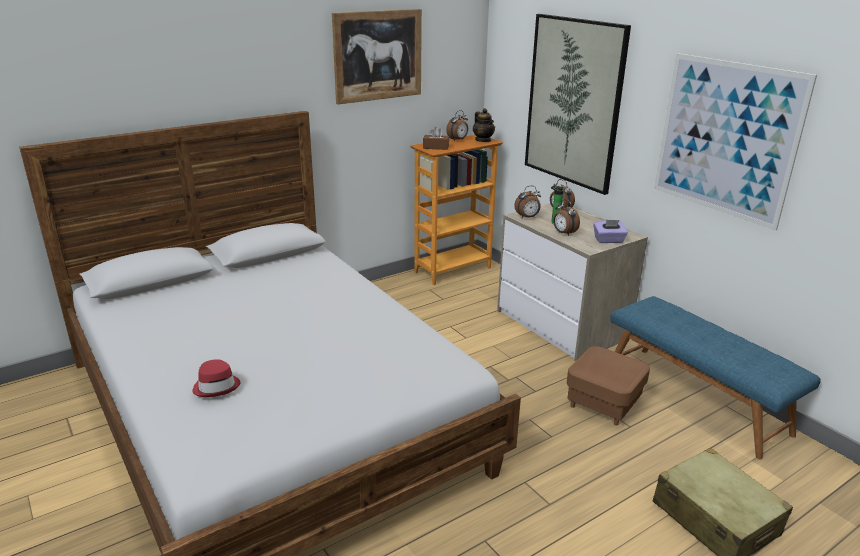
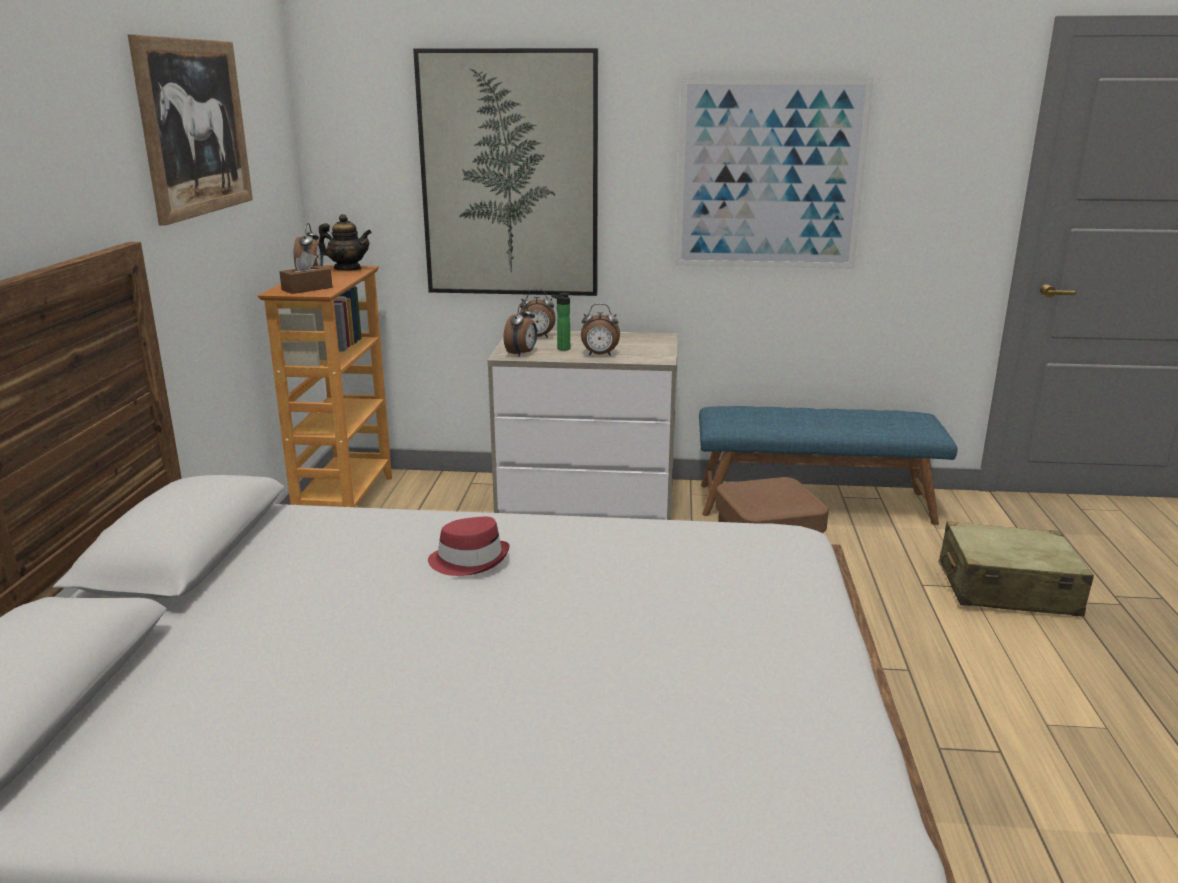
camera: 50 degrees left, 5 degrees down
red hat [192,359,241,397] -> red hat moved to [428,517,510,576]
purple tissue box [594,220,628,243] -> none

